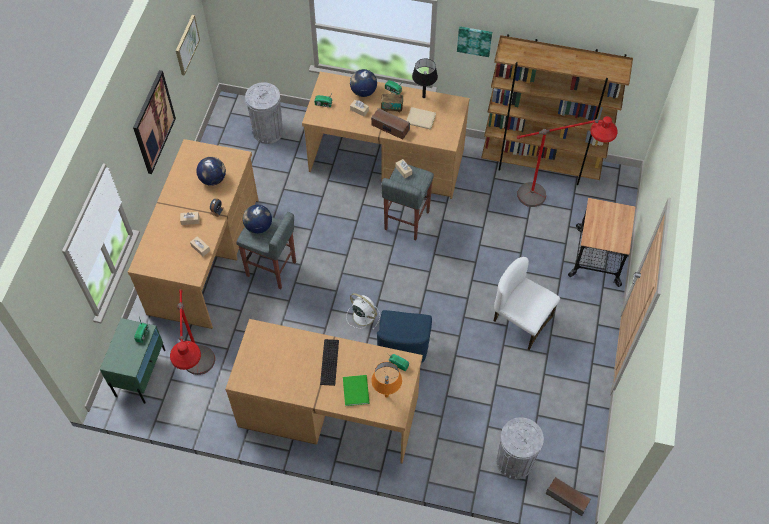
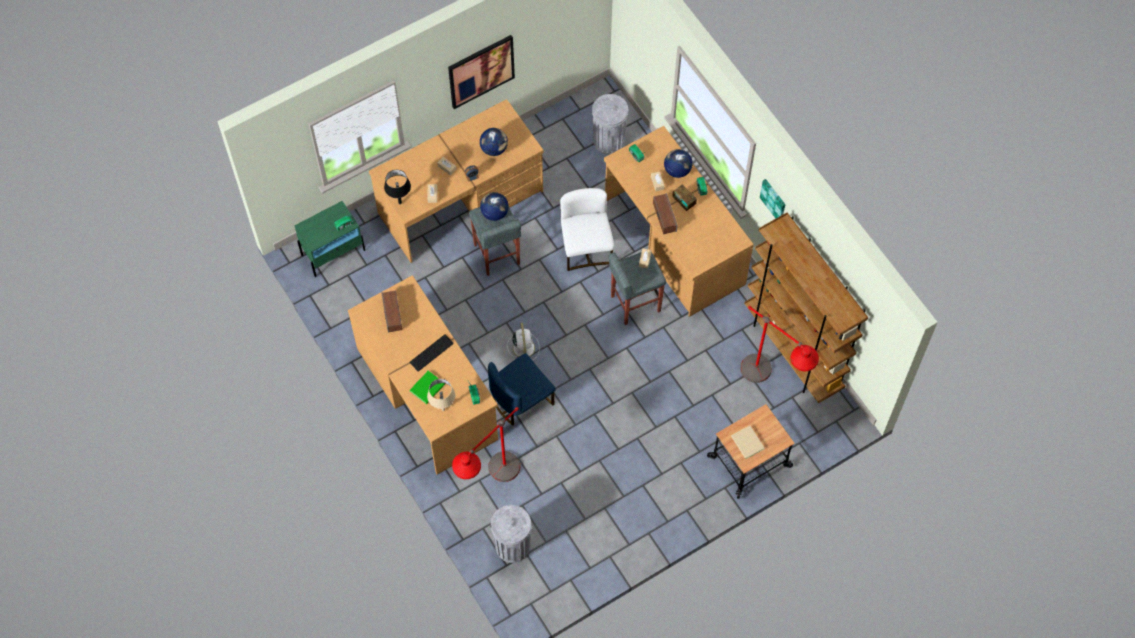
camera: 45 degrees right, 5 degrees up
red floor lamp [170,289,215,375] -> red floor lamp moved to [452,407,520,482]
picture [176,15,200,76] -> none
orange table lamp [371,362,402,398] -> beige table lamp [427,379,455,411]
beige book [406,107,436,130] -> beige book moved to [731,426,764,459]
black table lamp [412,58,438,98] -> black table lamp moved to [384,170,411,204]
white chair [494,257,560,350] -> white chair moved to [560,188,614,271]
speaker [545,477,591,516] -> speaker moved to [381,290,402,333]

